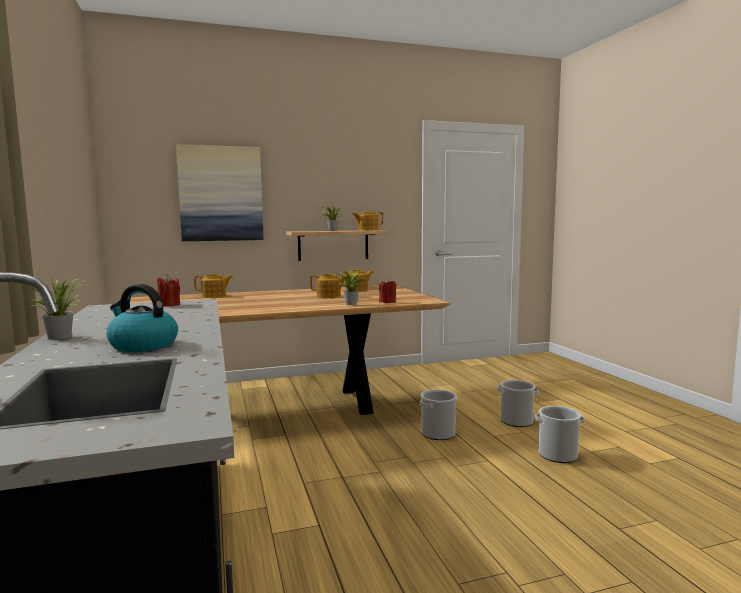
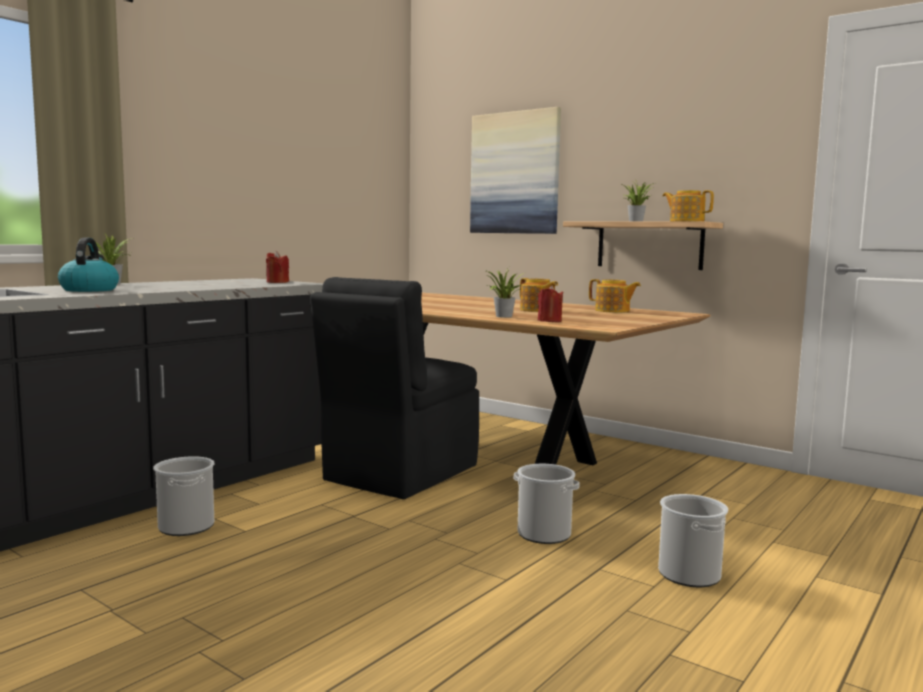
camera: 55 degrees right, 0 degrees up
teapot [194,274,233,298] -> none
bucket [535,406,585,463] -> bucket moved to [153,456,214,536]
none -> black chair [310,277,479,499]

